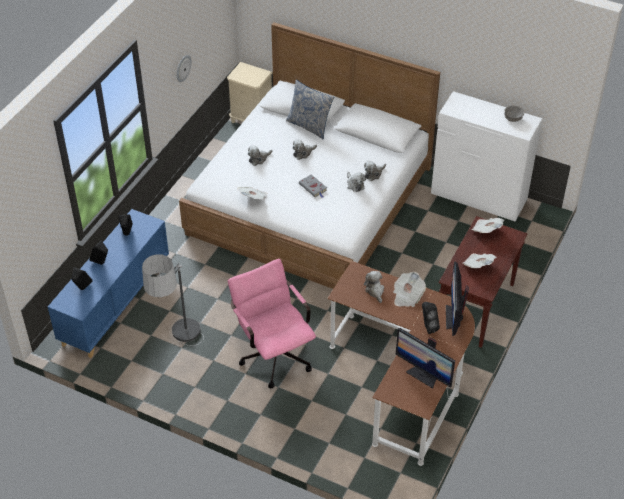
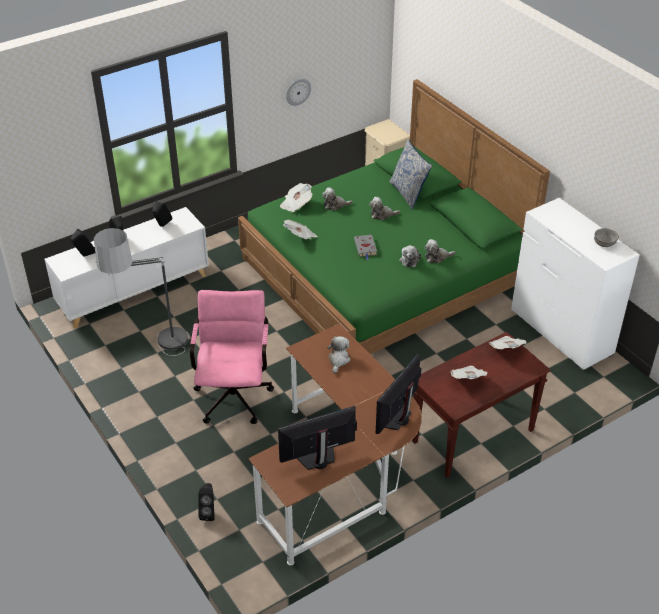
camera: 30 degrees right, 5 degrees down
blue cabinet [48,209,169,358] -> white cabinet [44,207,209,329]
white bed [179,22,440,289] -> green bed [238,79,550,354]
newspaper [393,272,426,307] -> newspaper moved to [280,183,312,212]
monitor [396,328,455,389] -> monitor turned 90 degrees clockwise [278,406,357,470]
black speaker [422,302,440,334] -> black speaker moved to [199,483,215,521]

